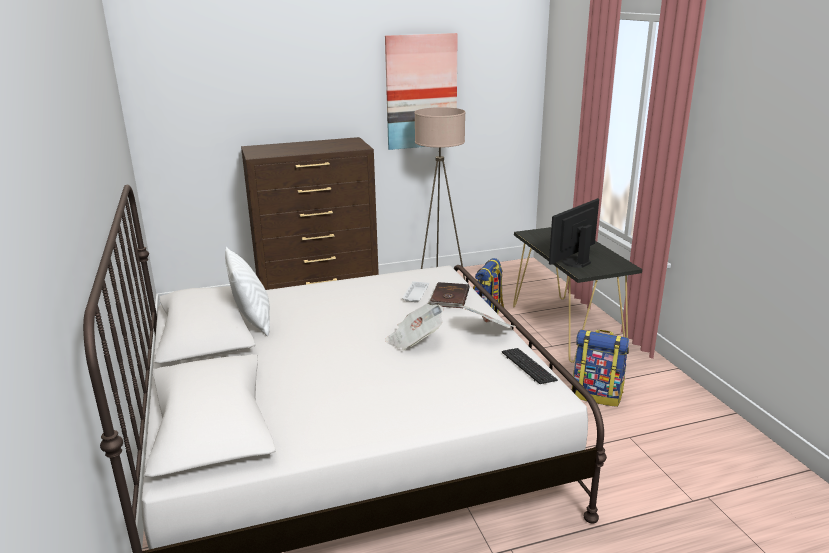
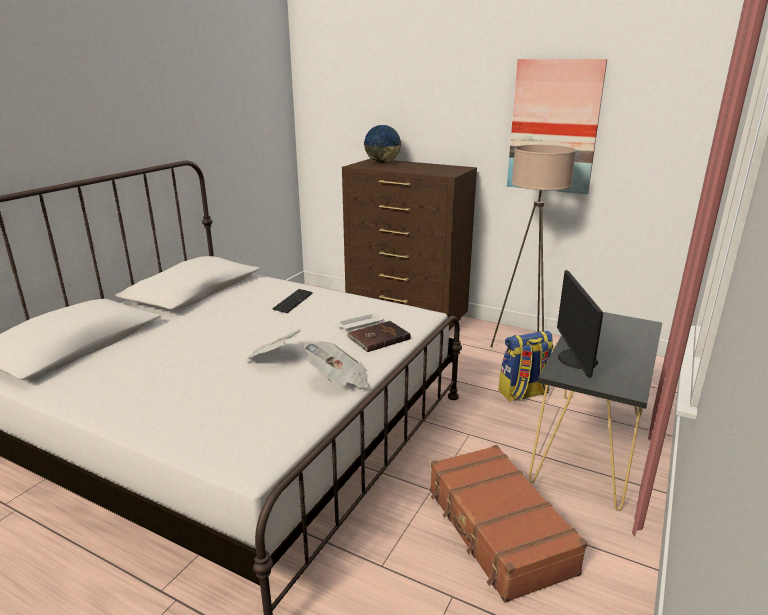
camera: 45 degrees right, 0 degrees up
white pillow [225,247,270,336] -> none
keyboard [502,348,558,384] -> keyboard moved to [272,289,313,313]
monitor [549,198,599,268] -> monitor turned 90 degrees counterclockwise [557,270,603,378]
backpack [572,330,629,407] -> brown suitcase [430,445,587,603]
none -> globe [364,125,402,163]

